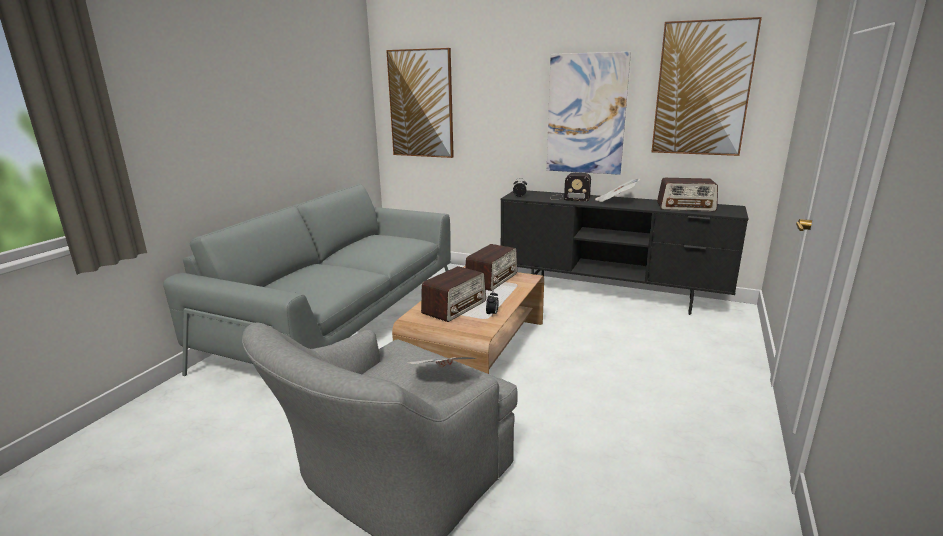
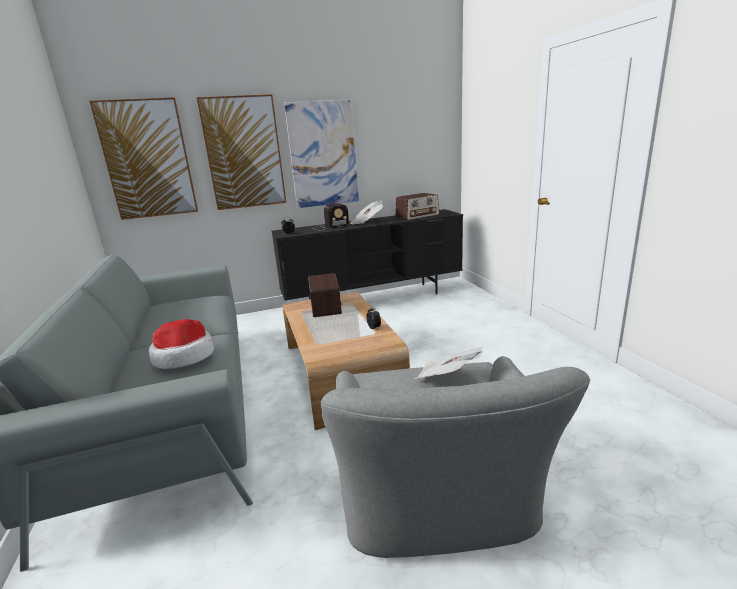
camera: 40 degrees left, 0 degrees up
radio [421,266,486,322] -> none
picture [652,17,762,156] -> picture moved to [197,94,286,210]
none -> hat [149,319,214,369]

